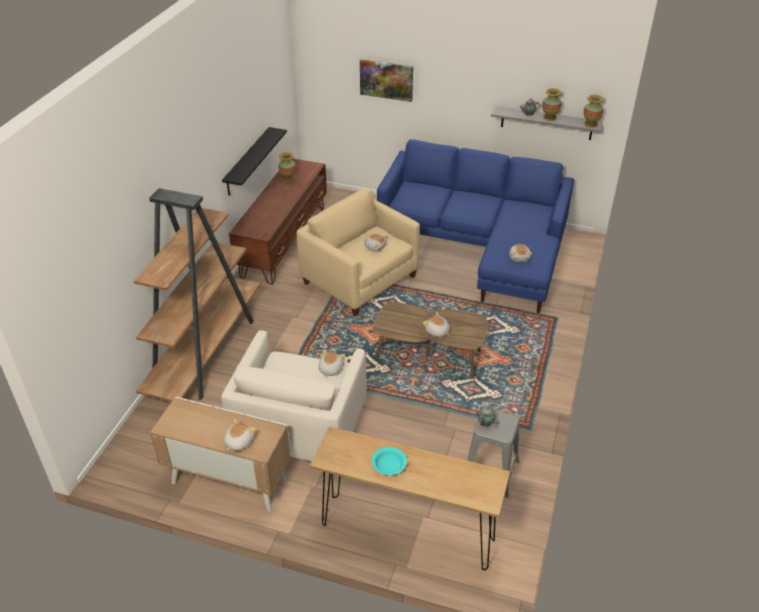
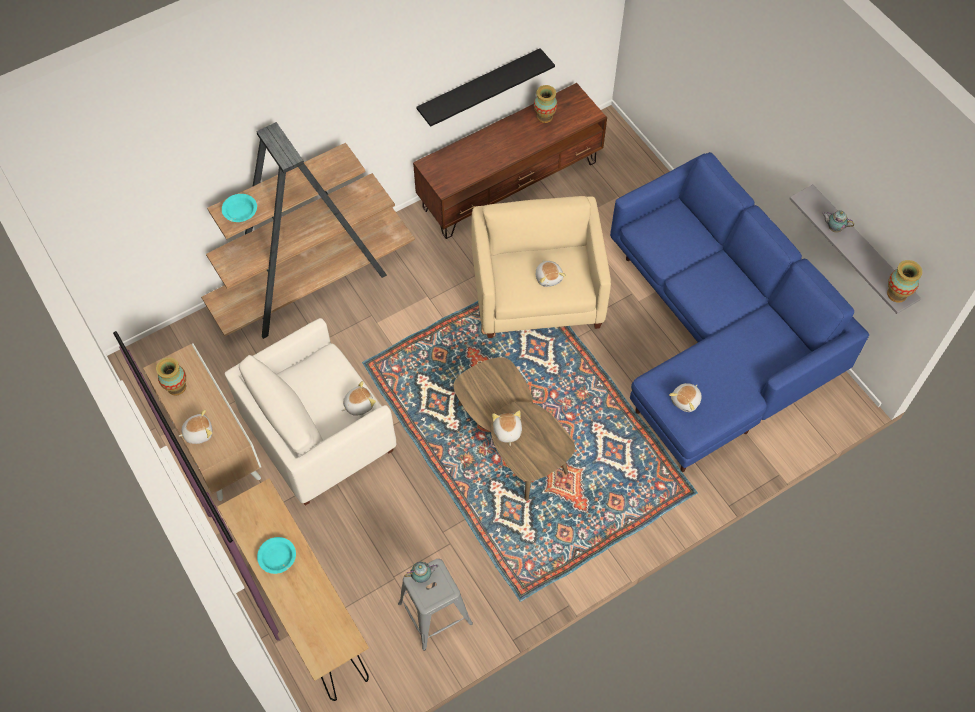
camera: 40 degrees right, 20 degrees up
picture [360,59,413,102] -> none
vase [542,88,562,121] -> vase moved to [156,357,186,396]
none -> turquoise bowl [222,194,257,222]

